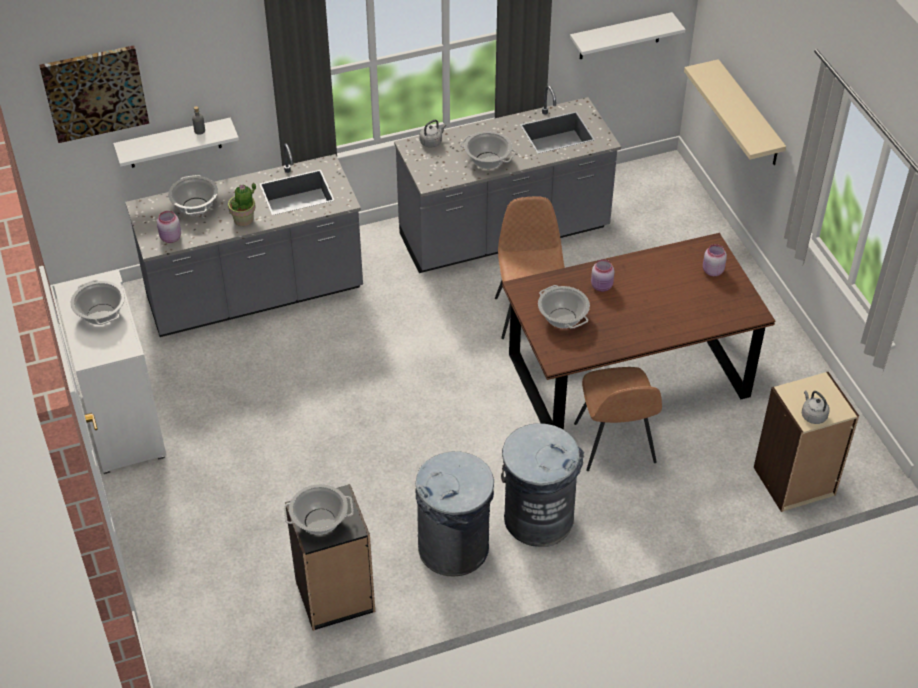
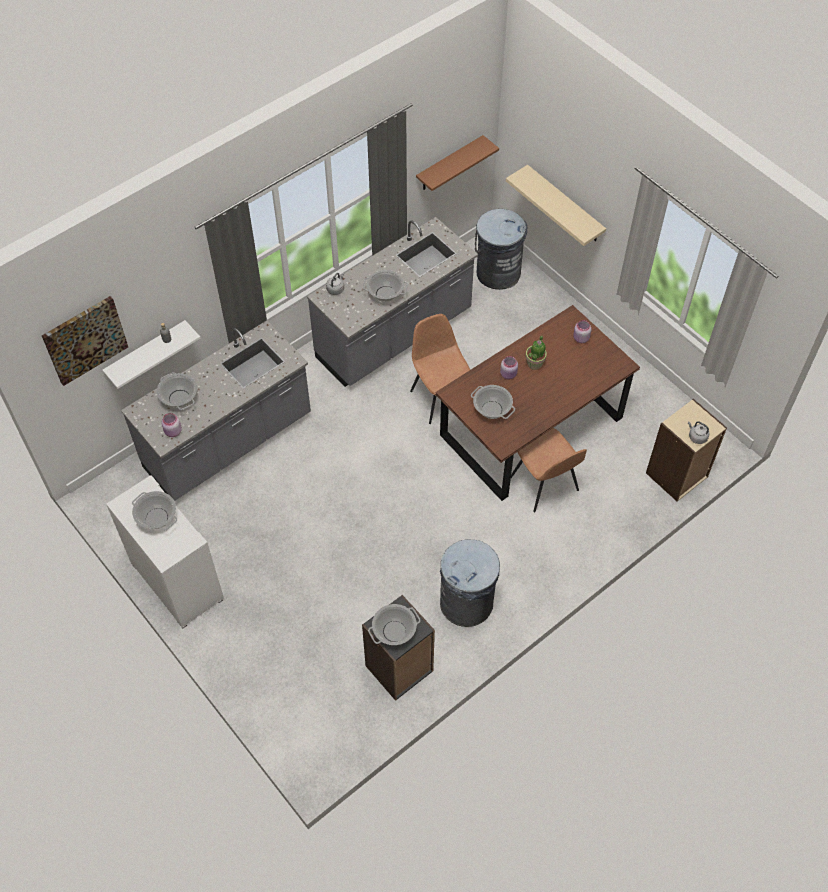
camera: 20 degrees left, 10 degrees up
potted plant [228,183,256,226] -> potted plant moved to [526,335,547,370]
grey trash can [501,423,584,547] -> grey trash can moved to [475,209,528,290]
white shelf [570,12,686,59] -> brown shelf [416,135,499,191]

